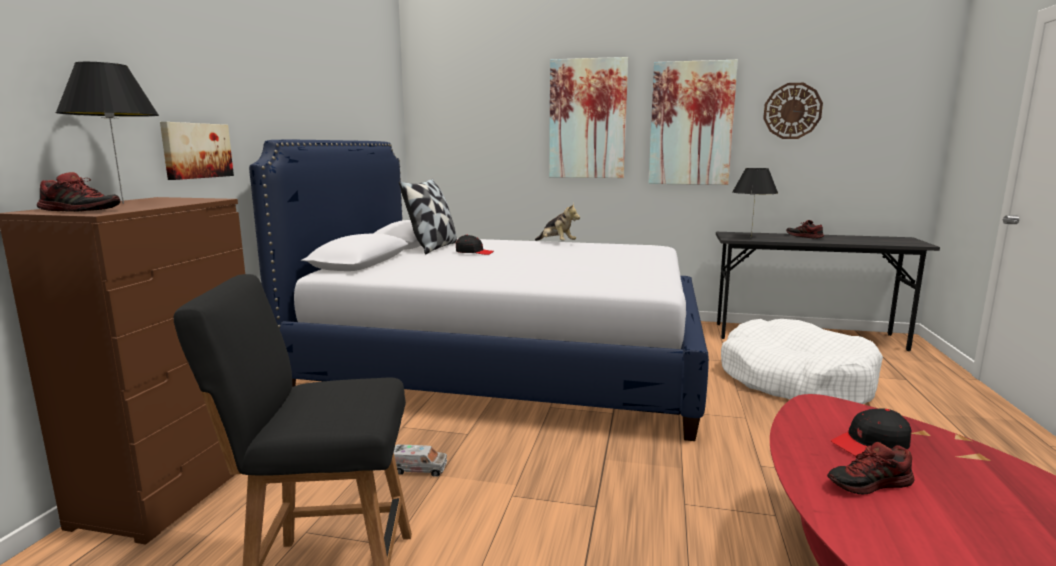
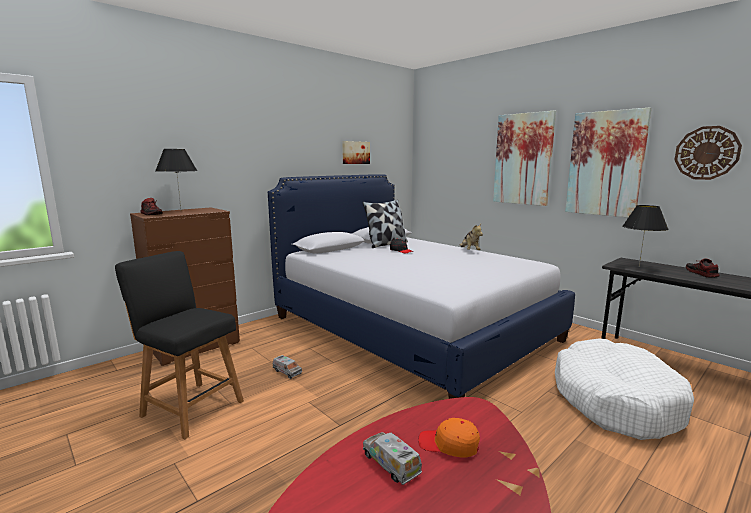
camera: 35 degrees right, 0 degrees up
picture [160,122,234,180] -> picture moved to [342,141,370,164]
shoe [827,442,915,495] -> toy truck [363,432,422,485]
black cap [831,409,911,456] -> orange cap [418,418,480,458]

